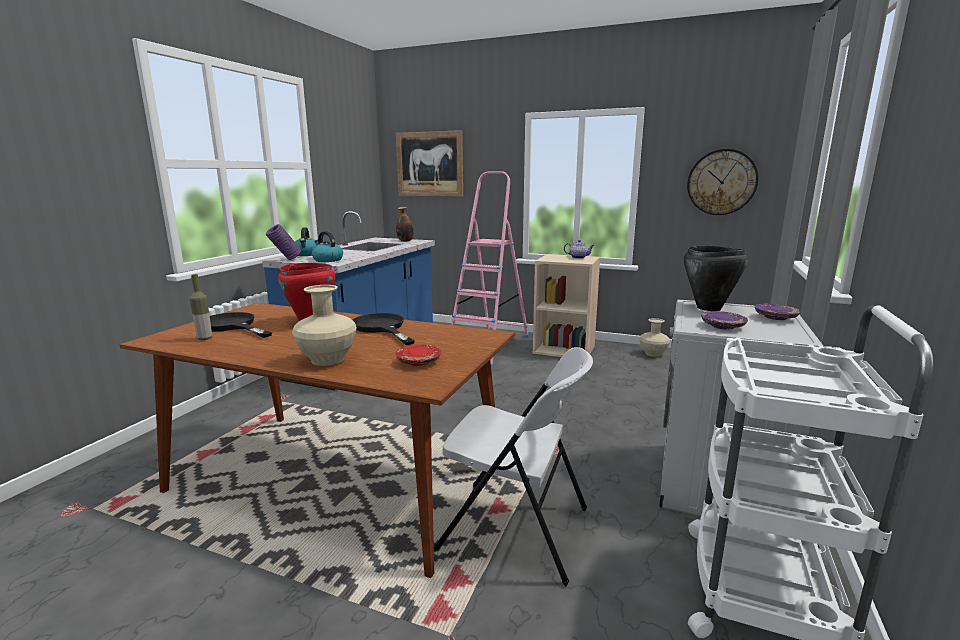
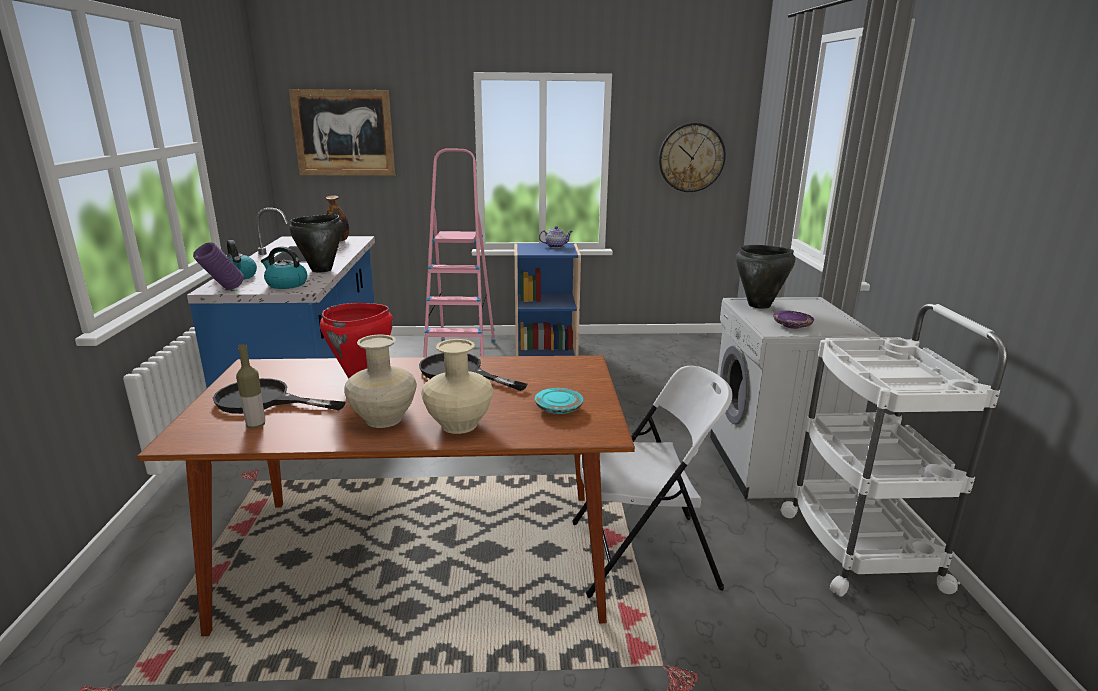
camera: 25 degrees left, 5 degrees up
red plate [396,345,441,366] -> turquoise plate [535,388,583,414]
beige bookcase [533,254,600,357] -> blue bookcase [514,243,581,356]
beige vase [639,318,670,357] -> beige vase moved to [344,334,417,428]
purple plate [754,304,801,320] -> none
none -> black cooking pot [289,214,343,273]

